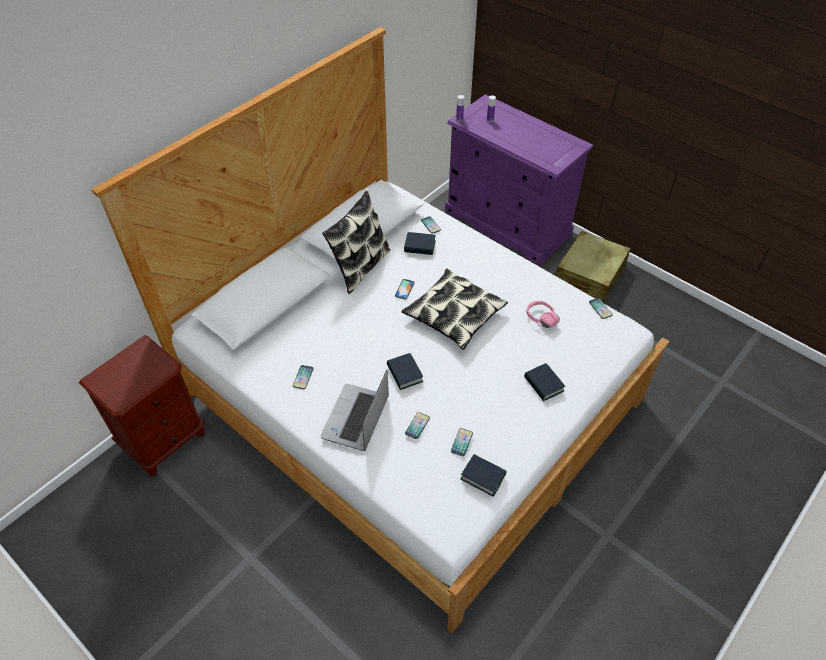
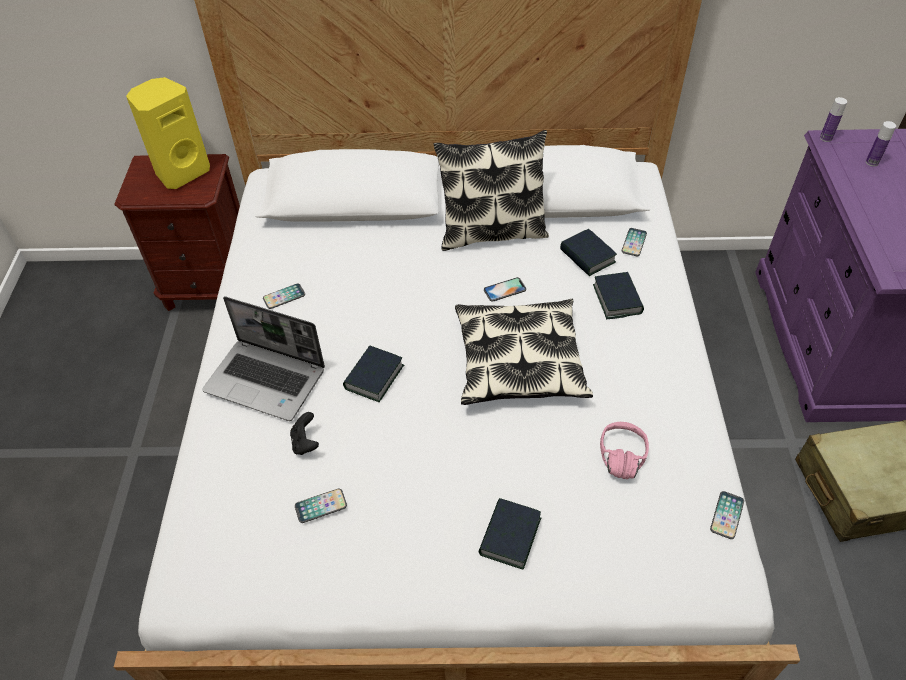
camera: 50 degrees right, 0 degrees up
laptop [320,369,389,451] -> laptop turned 135 degrees counterclockwise [202,296,325,421]
phone [405,412,430,439] -> black game controller [290,412,319,455]
book [461,454,507,497] -> book moved to [593,272,644,319]
none -> yellow speaker [126,77,210,189]

